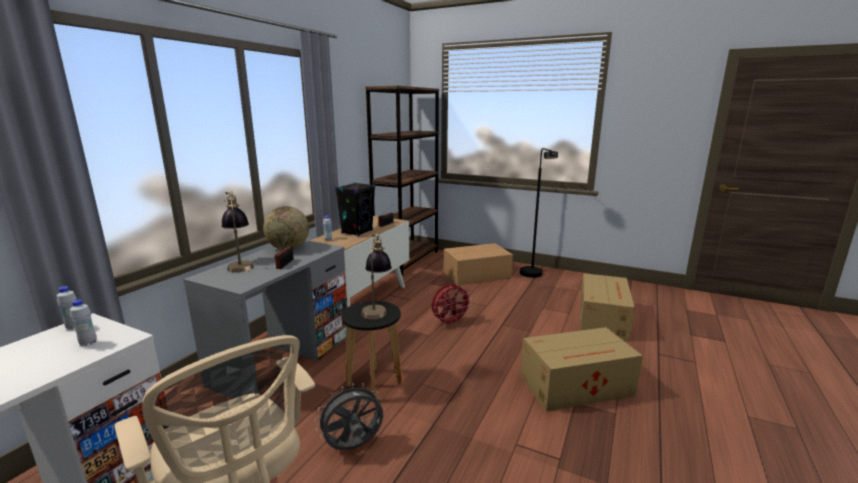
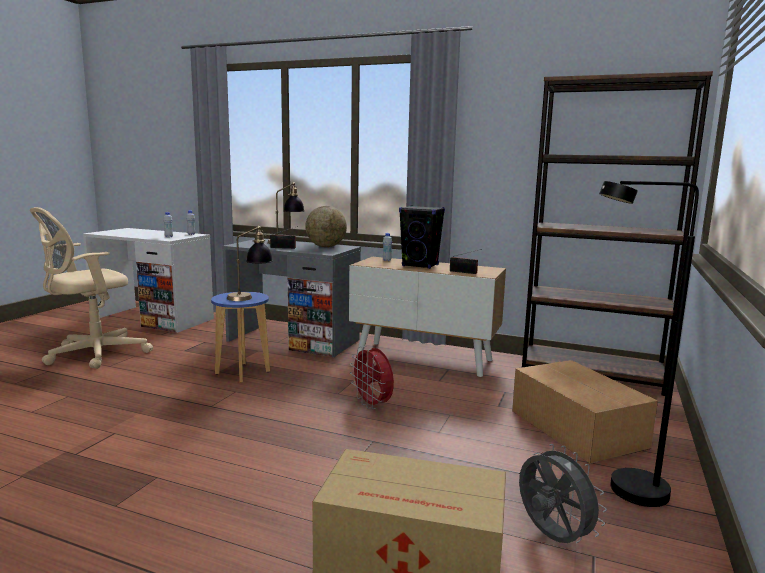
camera: 85 degrees right, 5 degrees down
grey fan [315,383,383,450] -> grey fan moved to [519,444,607,543]
black stool [341,301,402,395] -> blue stool [211,292,270,383]
cardboard box [520,327,643,411] -> none

